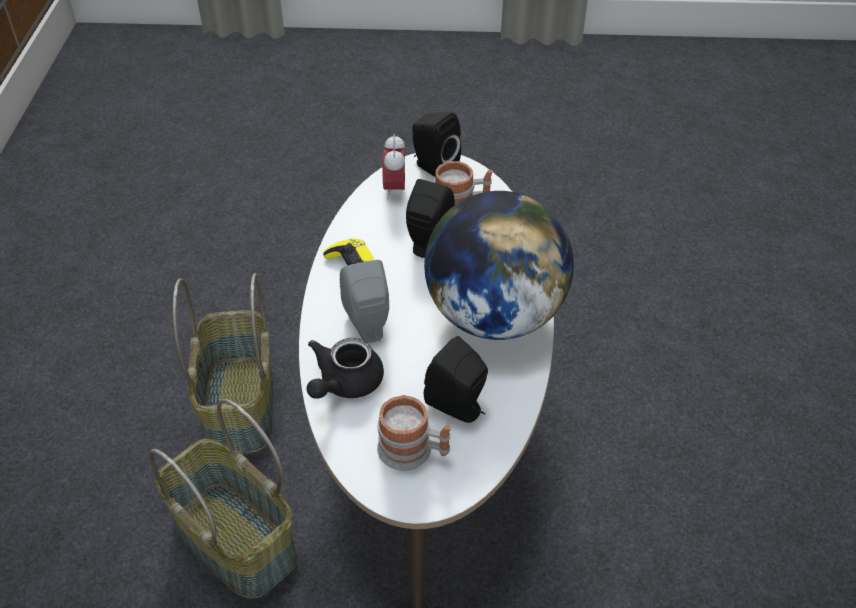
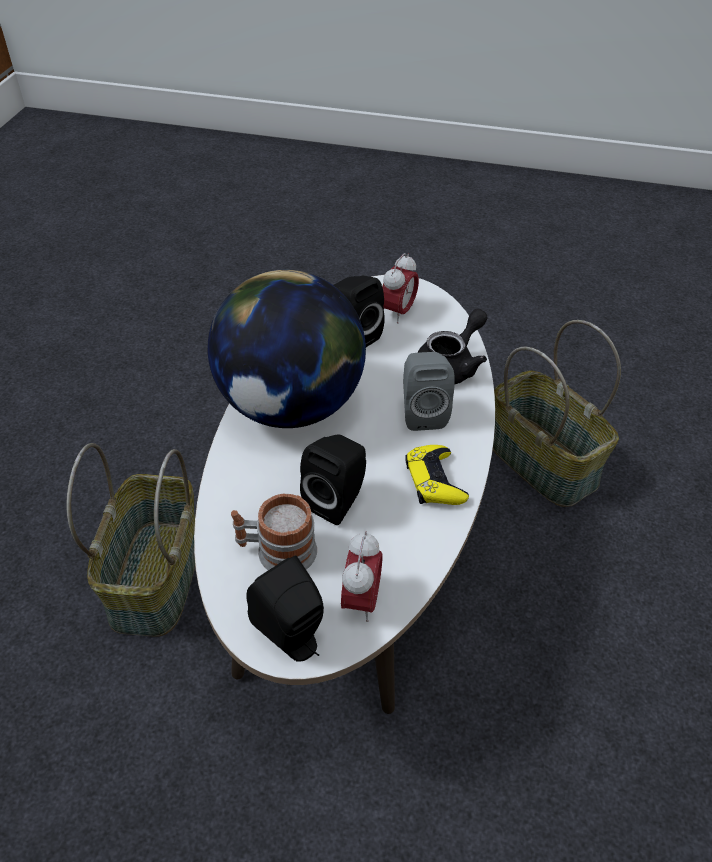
camera: 170 degrees left, 0 degrees up
basket [173,273,273,453] -> basket moved to [66,443,195,637]
mug [377,395,451,471] -> alarm clock [382,253,419,324]

